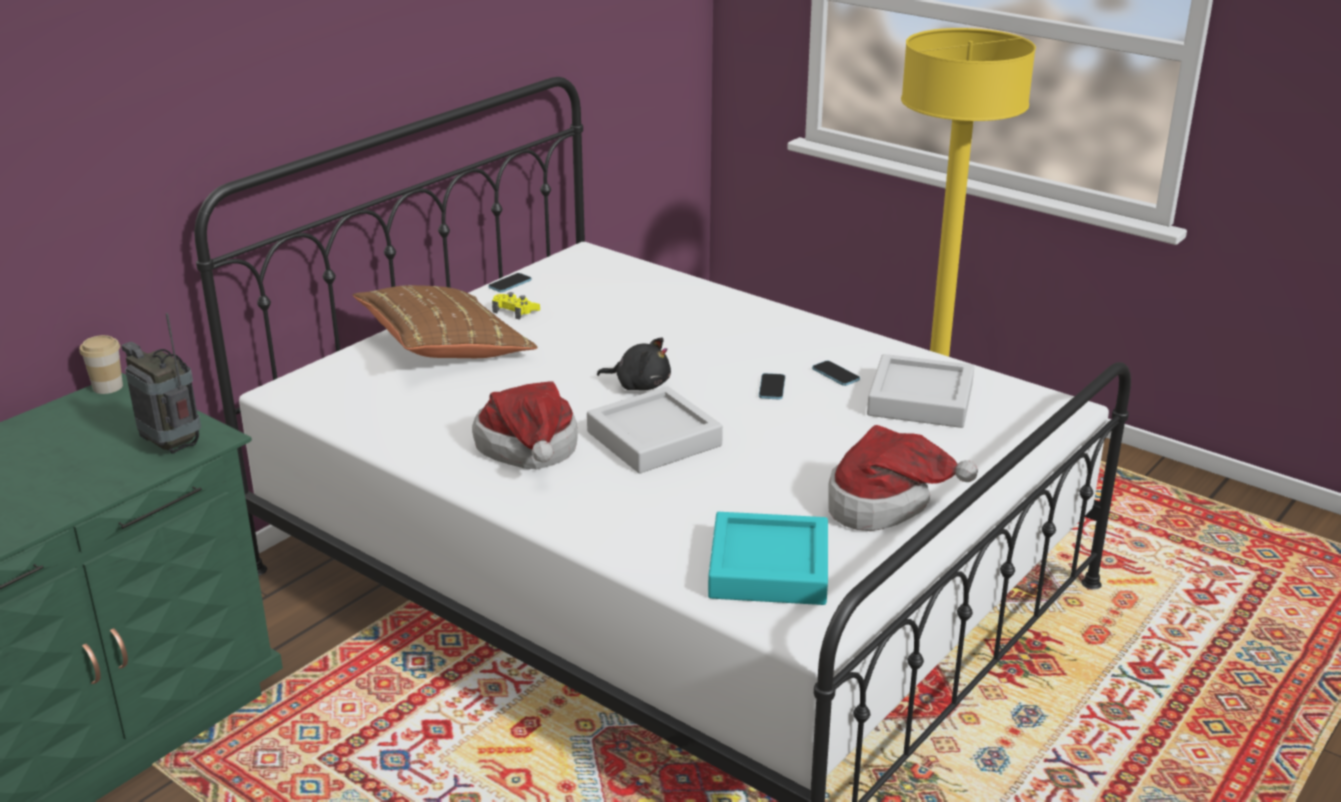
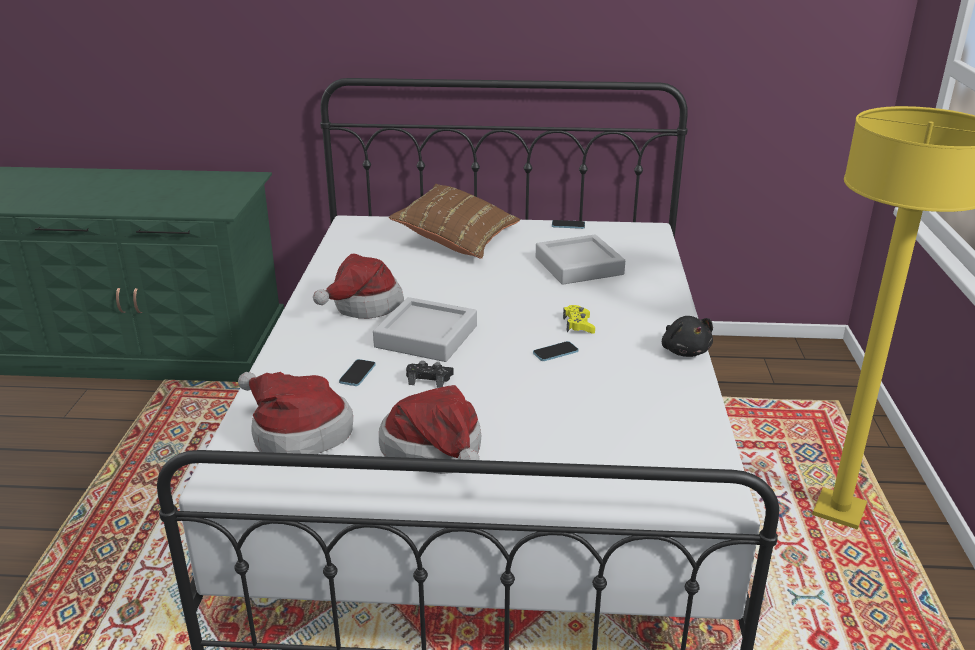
camera: 55 degrees right, 0 degrees up
cup [80,335,123,394] -> none
radio [122,313,201,454] -> none
yellow game controller [492,292,540,320] -> yellow game controller moved to [563,305,595,334]
black plush toy [597,337,671,390] -> black plush toy moved to [662,316,713,357]
turquoise tray [708,512,828,605] -> hat [238,372,353,454]
phone [812,361,860,386] -> phone moved to [339,359,375,386]
grey tray [867,354,974,428] -> grey tray moved to [536,235,625,285]
none -> black game controller [406,361,454,388]

